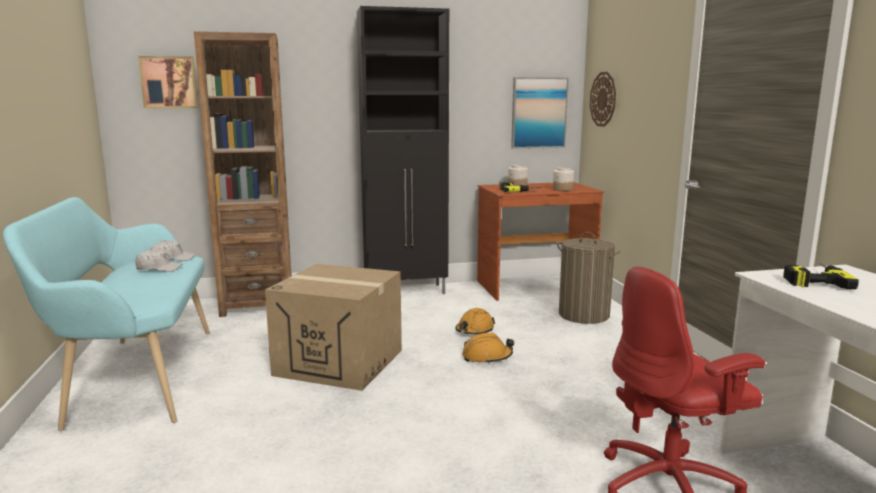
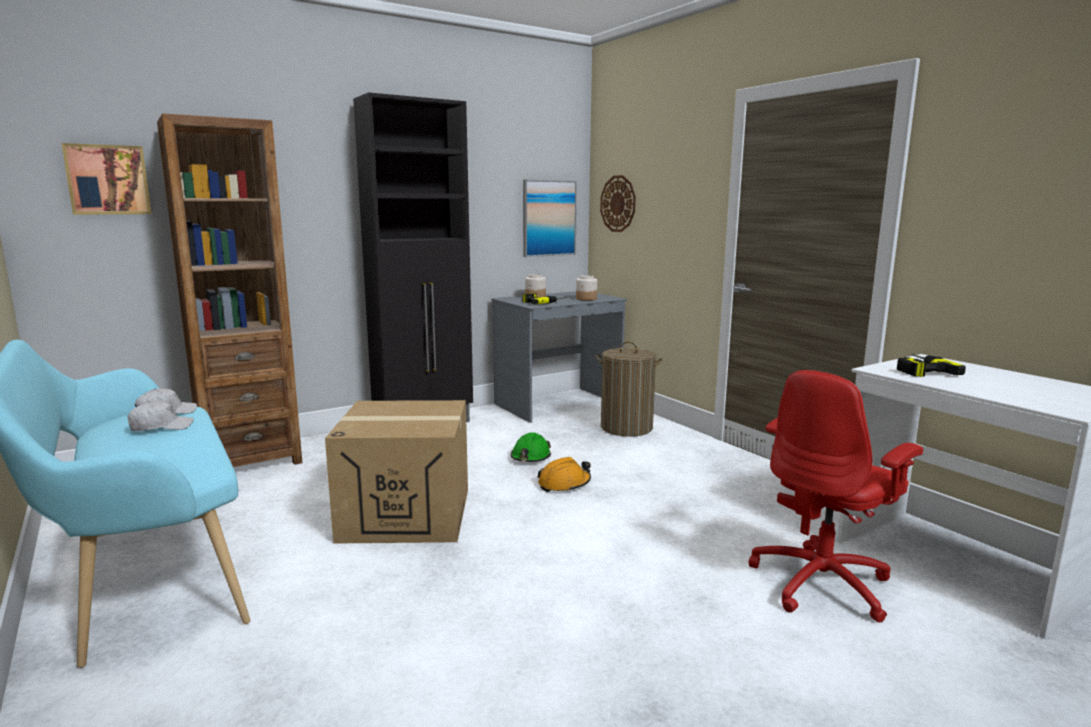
camera: 20 degrees left, 0 degrees up
orange hard hat [455,308,495,334] -> green hard hat [511,432,551,462]
brown desk [477,182,604,301] -> grey desk [491,291,627,423]

